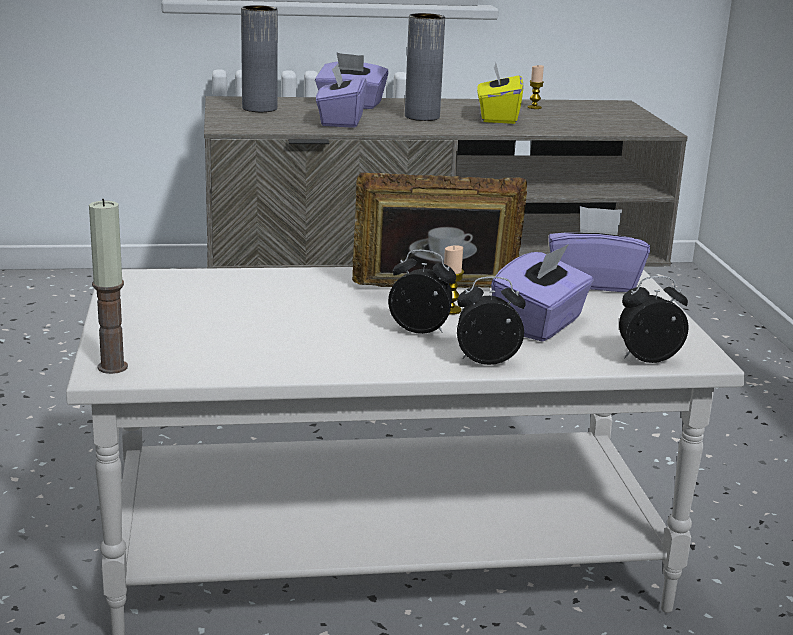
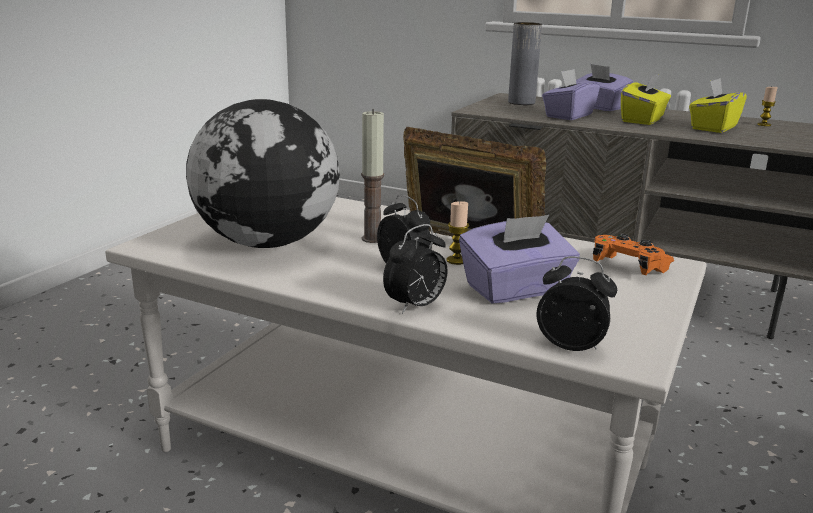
camera: 35 degrees right, 0 degrees up
candle [89,199,128,374] -> candle moved to [361,109,384,243]
grey vase [405,13,445,121] -> yellow tissue box [621,74,671,125]
alarm clock [457,277,526,365] -> alarm clock turned 105 degrees clockwise [383,224,447,314]
purple tissue box [548,206,650,292] -> orange game controller [593,234,674,275]
none -> globe [186,99,340,248]

